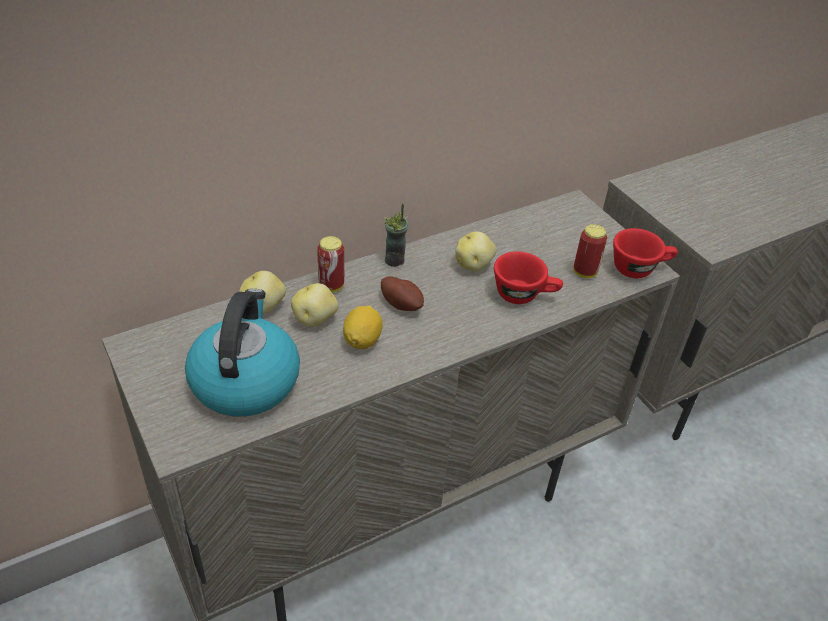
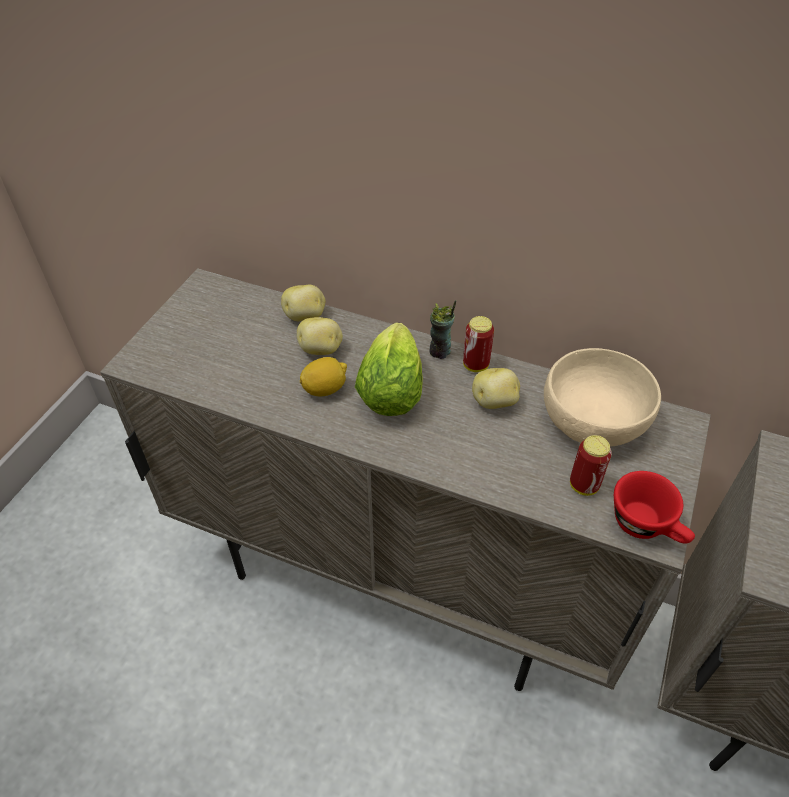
camera: 55 degrees right, 5 degrees up
kettle [185,289,300,416] -> none
can [317,236,344,292] -> can moved to [463,316,494,372]
potato [381,276,424,311] -> lettuce [355,323,423,416]
red cup [494,251,563,304] -> none
none -> beige bowl [544,348,661,447]

